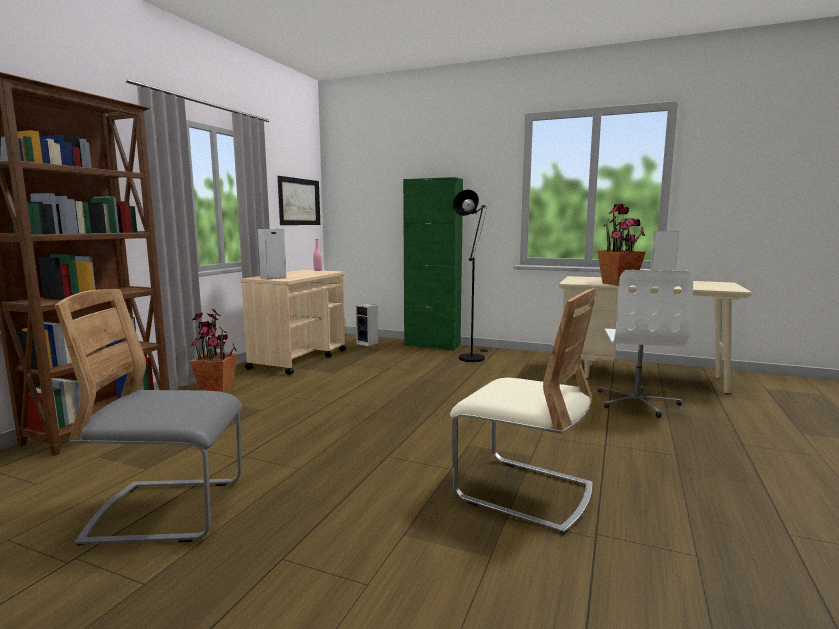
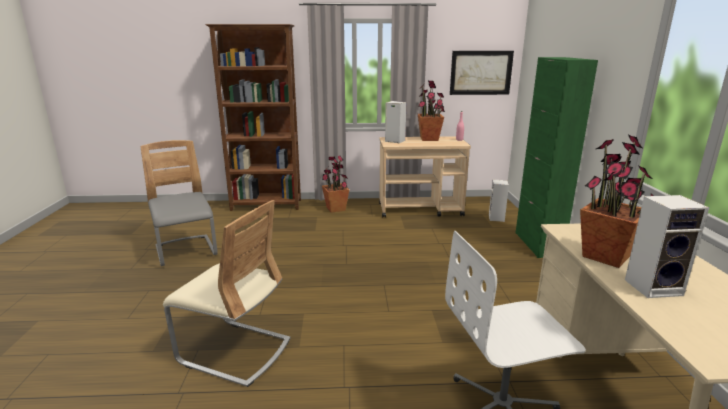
camera: 65 degrees right, 10 degrees up
beige chair [450,288,598,534] -> beige chair turned 75 degrees counterclockwise [163,200,291,387]
black floor lamp [453,189,488,362] -> none
none -> potted plant [418,81,445,141]

